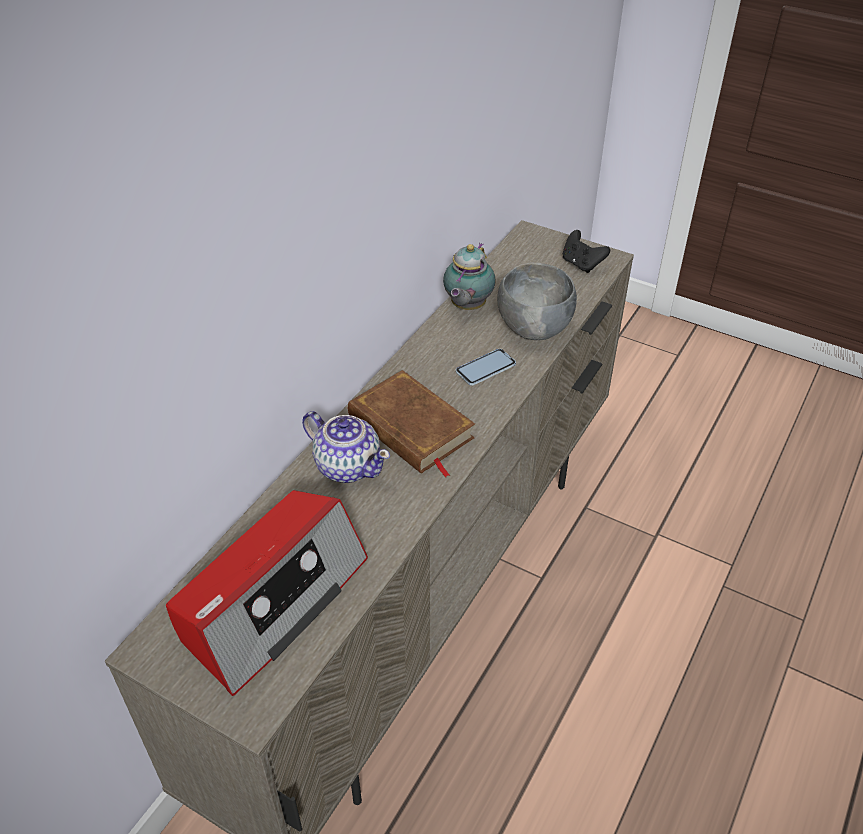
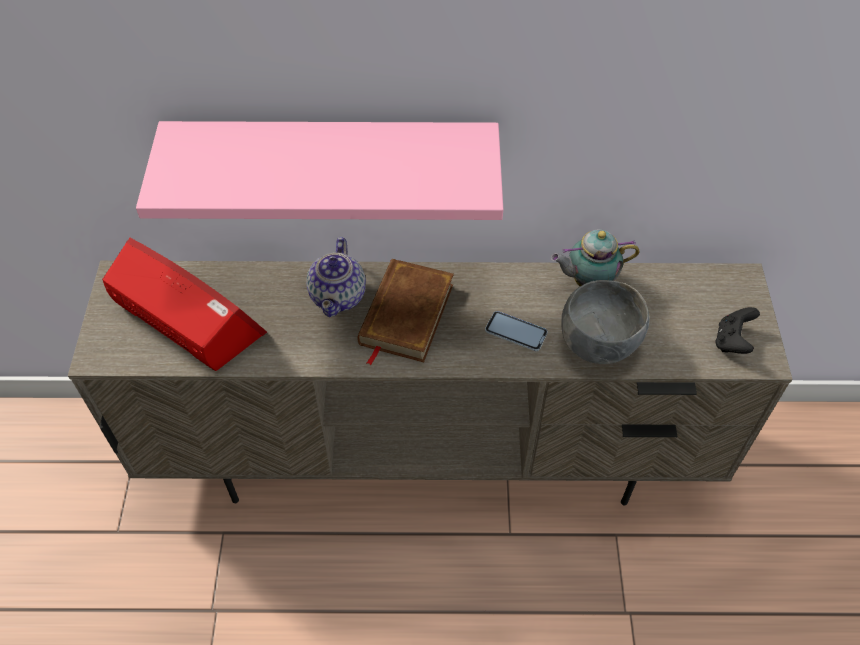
camera: 60 degrees right, 10 degrees up
radio [166,490,368,696] -> radio turned 150 degrees counterclockwise [102,238,267,371]
none -> pink shelf [136,121,503,220]

